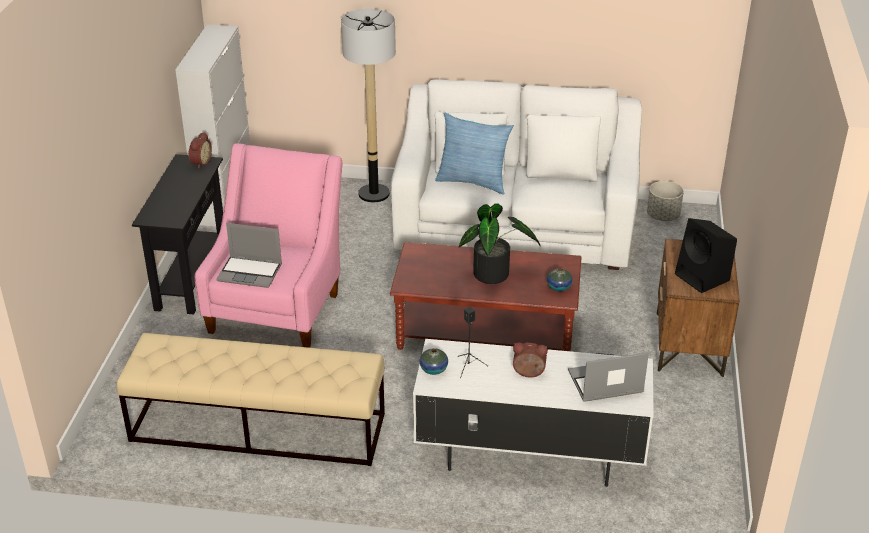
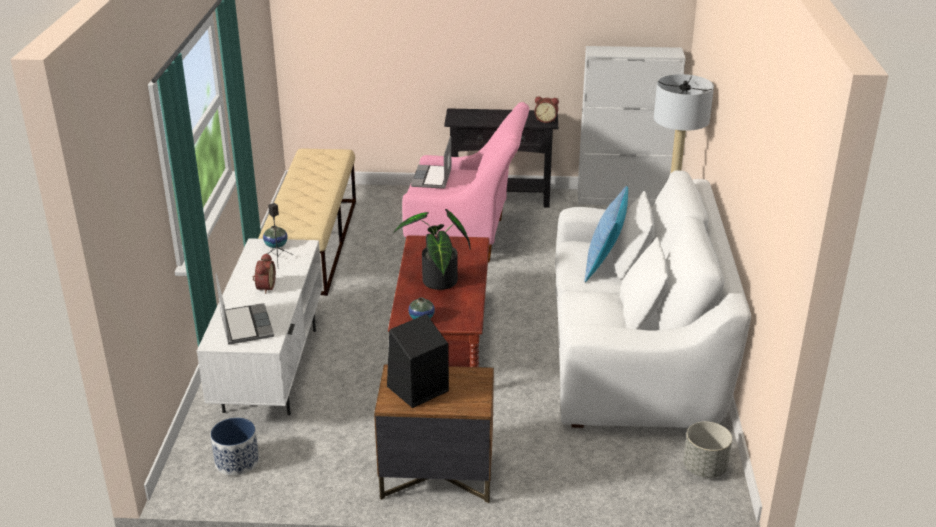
camera: 85 degrees right, 5 degrees down
none -> planter [211,418,259,476]

